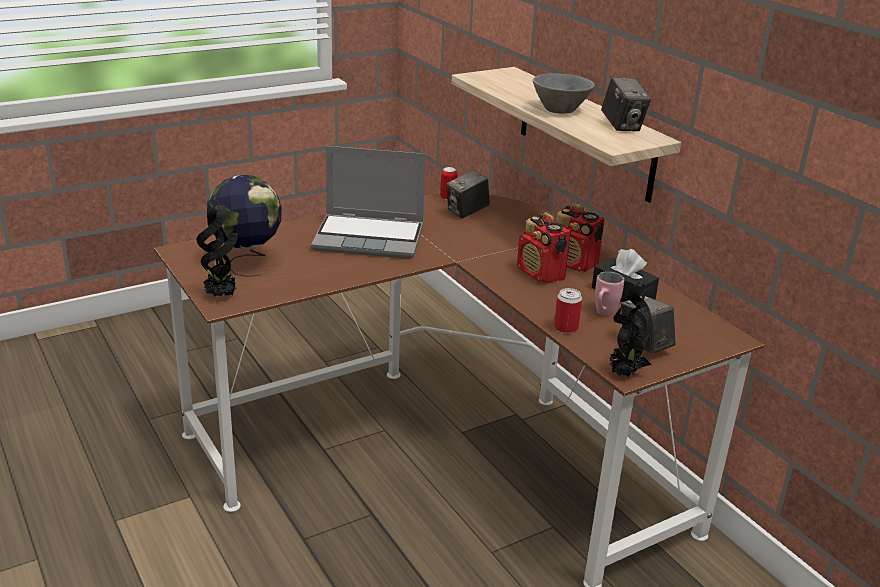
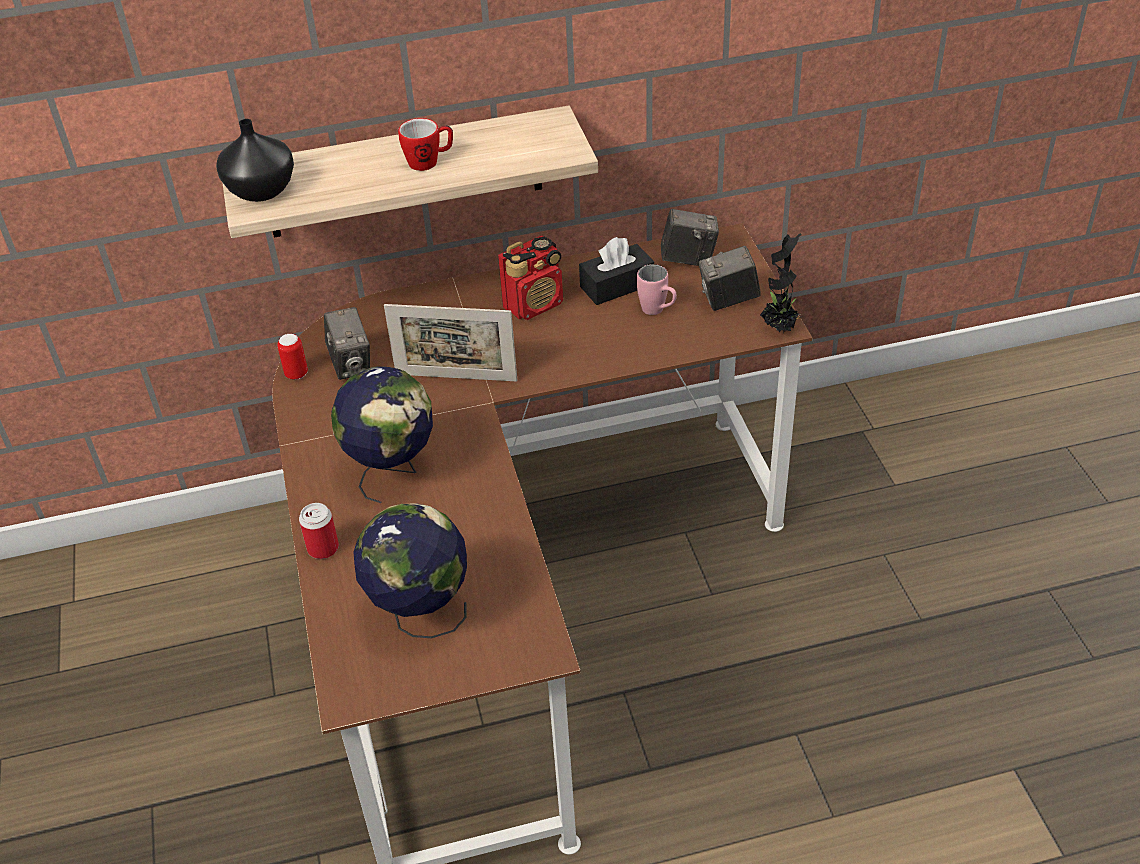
camera: 70 degrees left, 15 degrees up
potted plant [197,204,238,297] -> none
laptop [311,146,426,259] -> globe [331,366,433,503]
radio [517,212,571,283] -> none
grey bowl [533,73,595,114] -> mug [398,118,453,171]
can [554,288,582,333] -> can moved to [299,503,339,559]
camera [601,77,651,131] -> camera moved to [661,208,719,266]
none -> black vase [216,119,294,202]
none -> picture frame [384,304,517,382]

